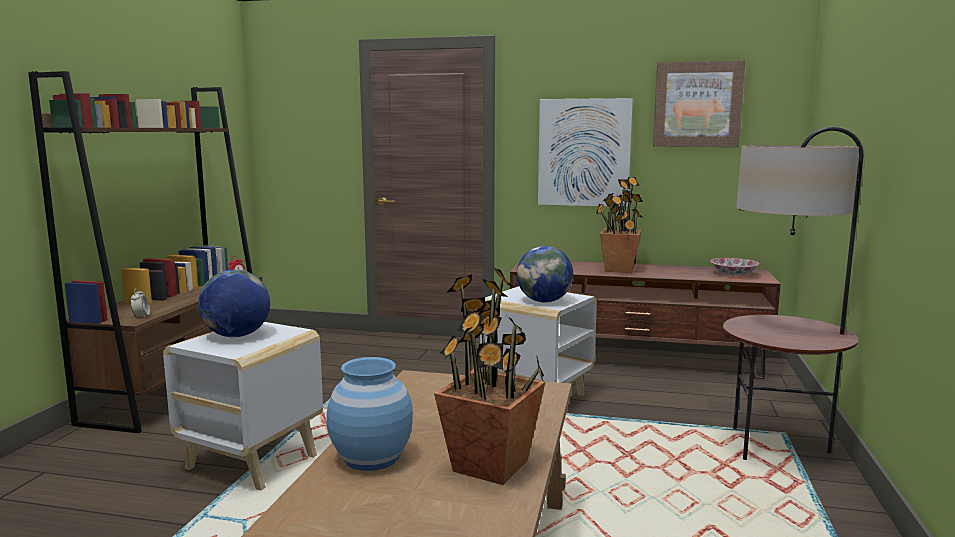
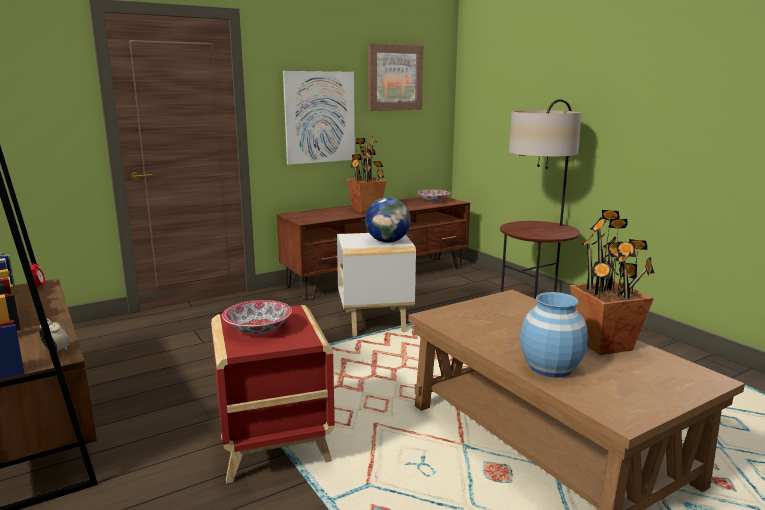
camera: 45 degrees left, 5 degrees up
white side table [163,322,323,491] -> red side table [211,305,335,483]
globe [198,269,270,337] -> bowl [222,300,292,334]

